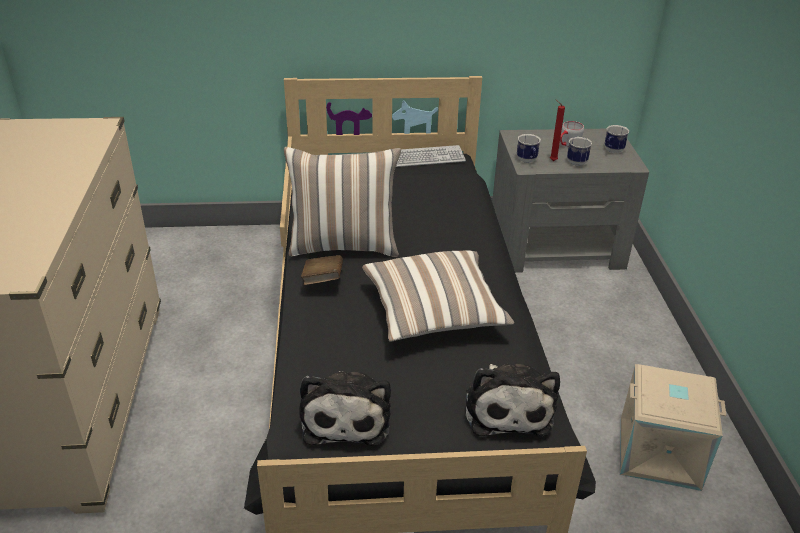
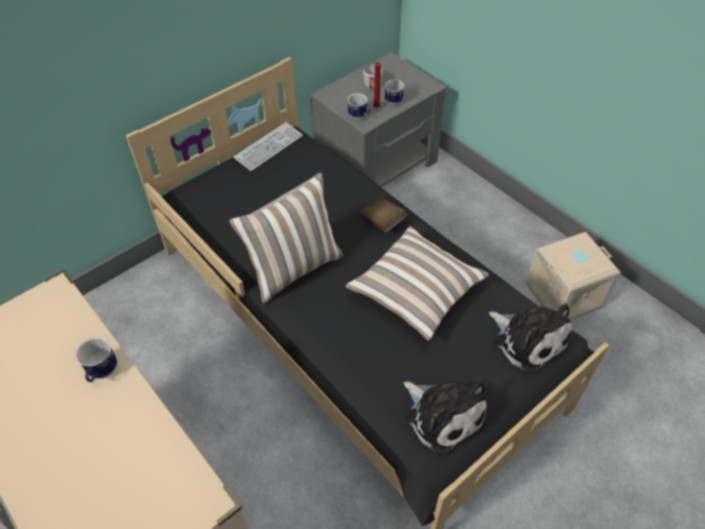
camera: 35 degrees left, 15 degrees up
brown book [301,255,343,285] -> brown book moved to [360,197,407,232]
mug [605,125,629,153] -> mug moved to [76,337,117,382]

